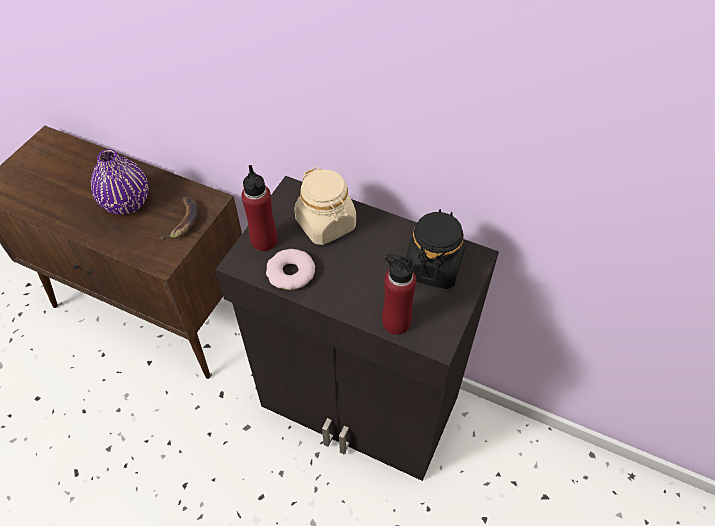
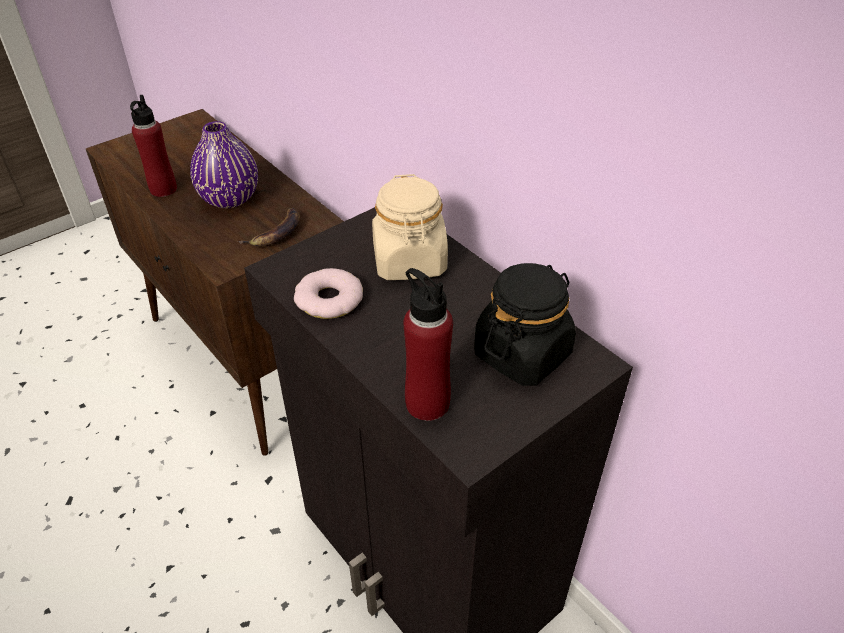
camera: 25 degrees right, 10 degrees down
red bottle [241,165,277,251] -> red bottle moved to [130,95,177,197]

